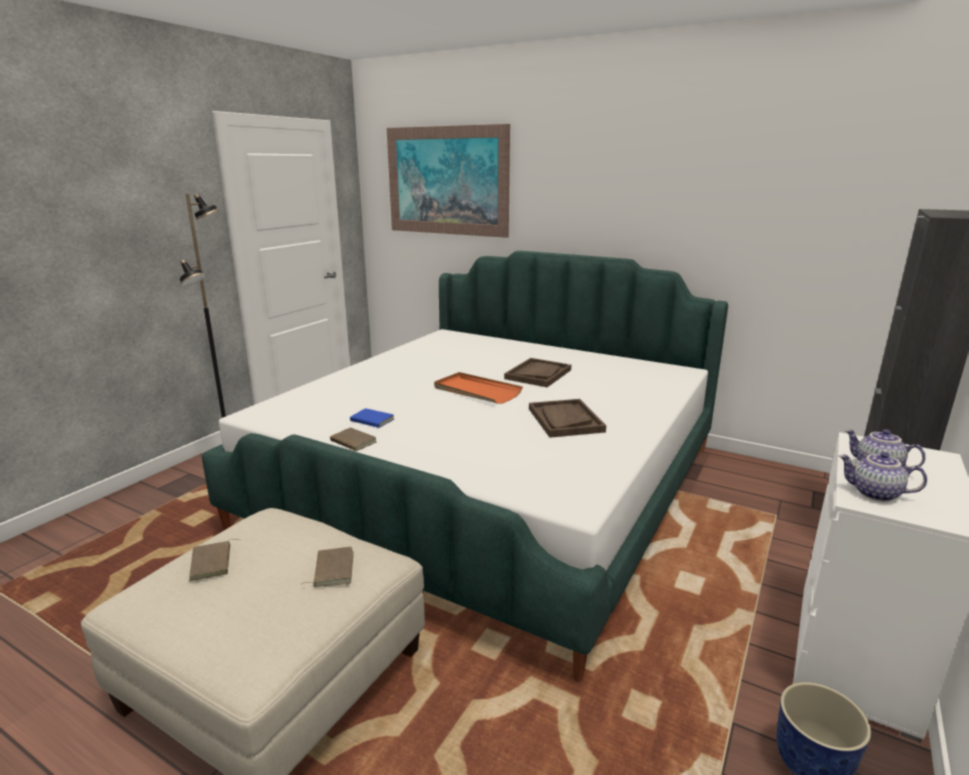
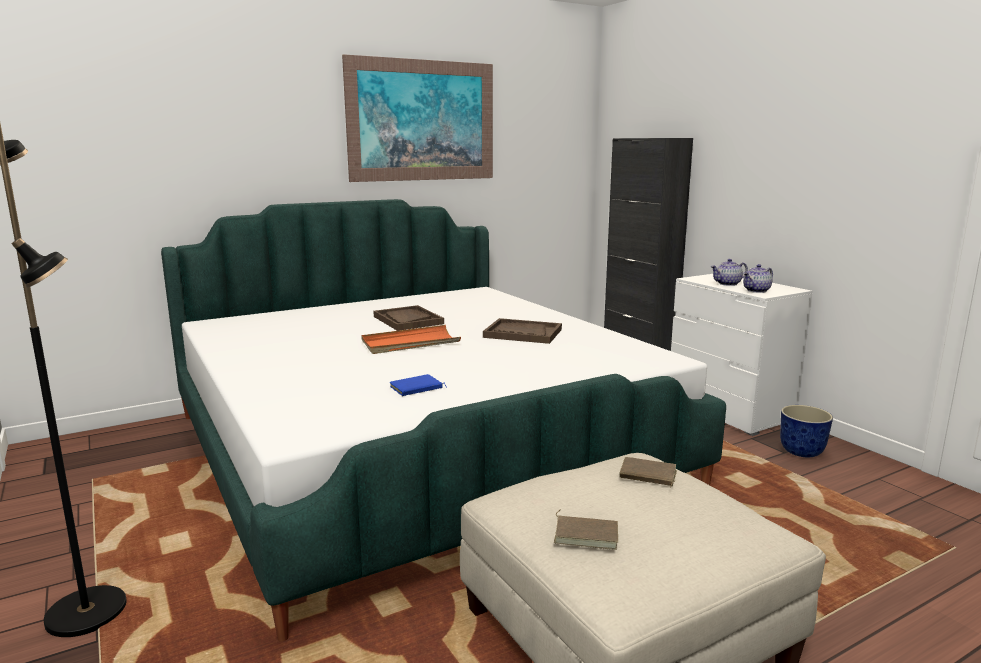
camera: 60 degrees left, 5 degrees down
brown book [330,428,376,451] -> none
picture [387,124,510,238] -> picture moved to [342,54,493,182]

